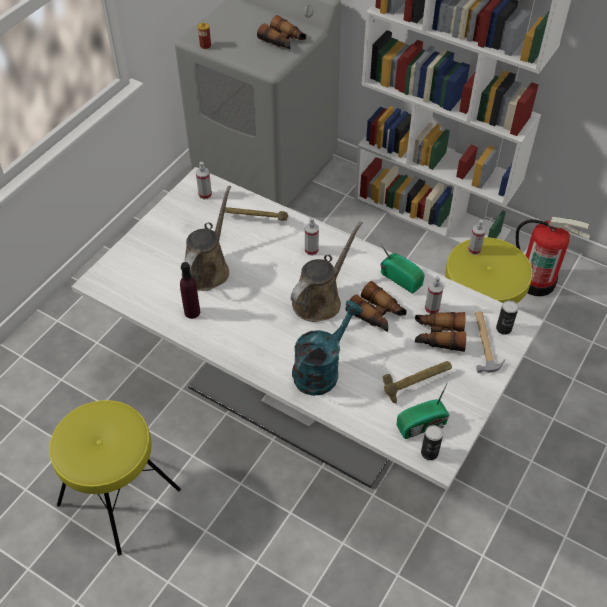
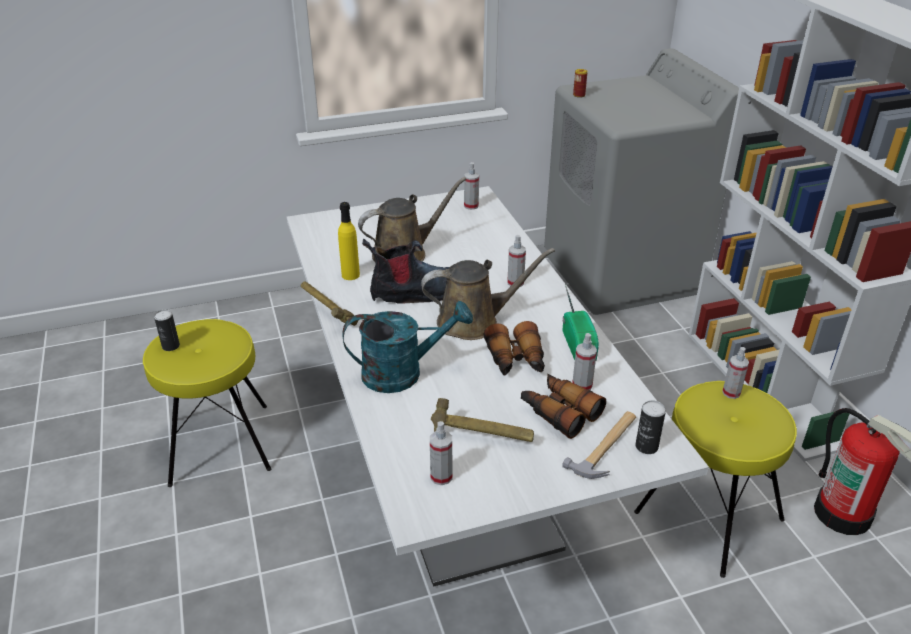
camera: 40 degrees right, 15 degrees down
purple bottle [180,262,200,319] -> yellow bottle [338,202,360,280]
hammer [225,207,289,221] -> hammer moved to [301,281,359,326]
binoculars [257,15,306,49] -> none
radio [397,382,449,439] -> spray bottle [430,421,452,485]
can [421,425,443,460] -> can moved to [154,310,180,351]
none -> boot [362,239,449,303]

